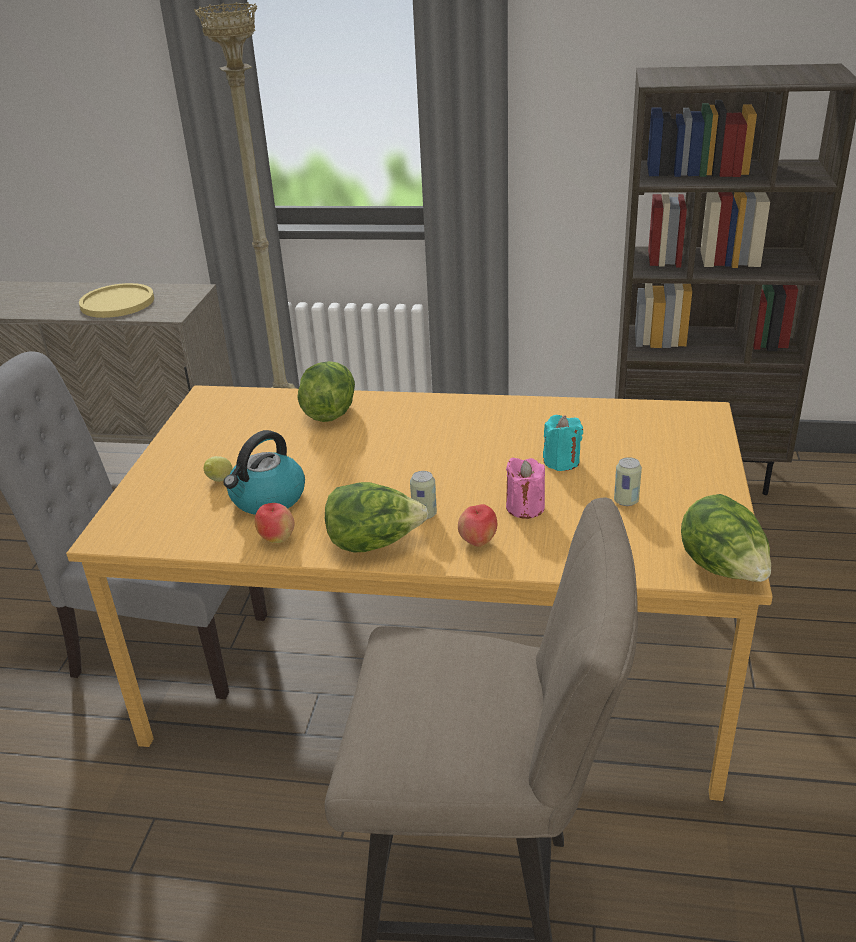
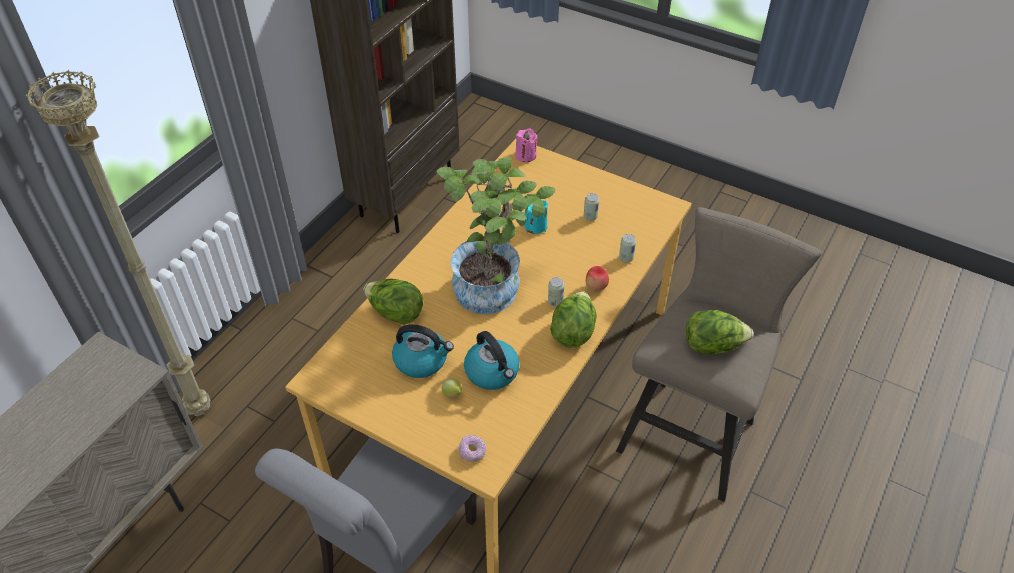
camera: 70 degrees left, 15 degrees up
yellow plate [79,283,154,318] -> none
apple [255,503,295,543] -> none
pink candle [506,458,545,519] -> pink candle moved to [515,128,538,162]
lettuce [681,494,771,582] -> lettuce moved to [686,310,754,355]
none -> kettle [392,324,454,378]
none -> potted plant [437,157,555,314]
none -> donut [459,435,486,462]
none -> can [619,234,636,263]

